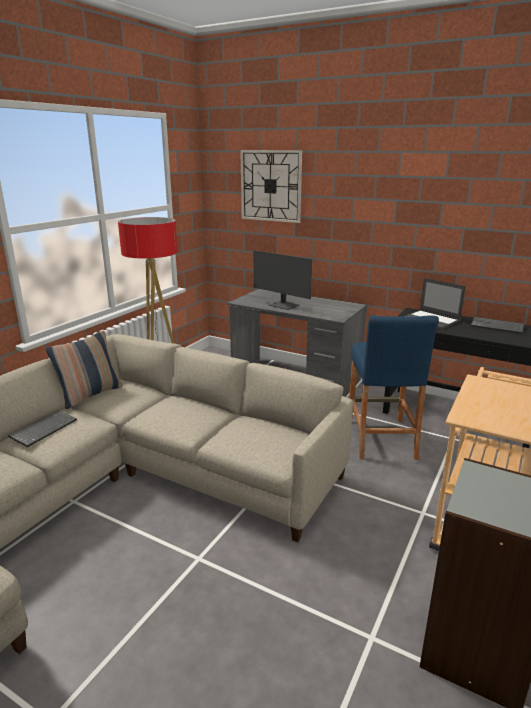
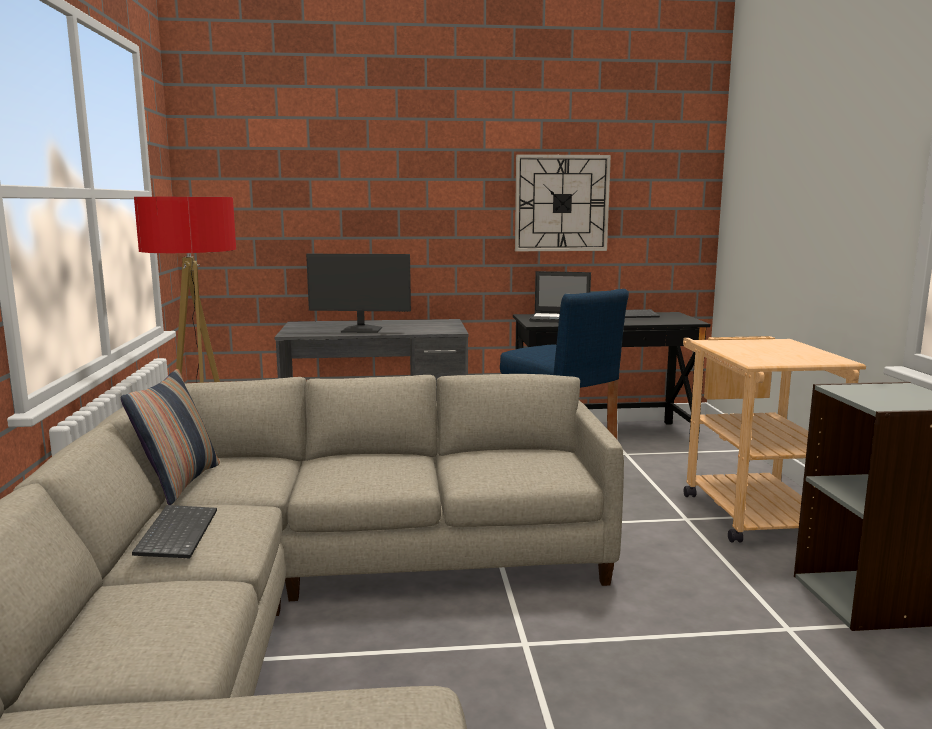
camera: 35 degrees left, 10 degrees down
wall clock [240,150,302,223] -> wall clock moved to [515,154,611,251]

